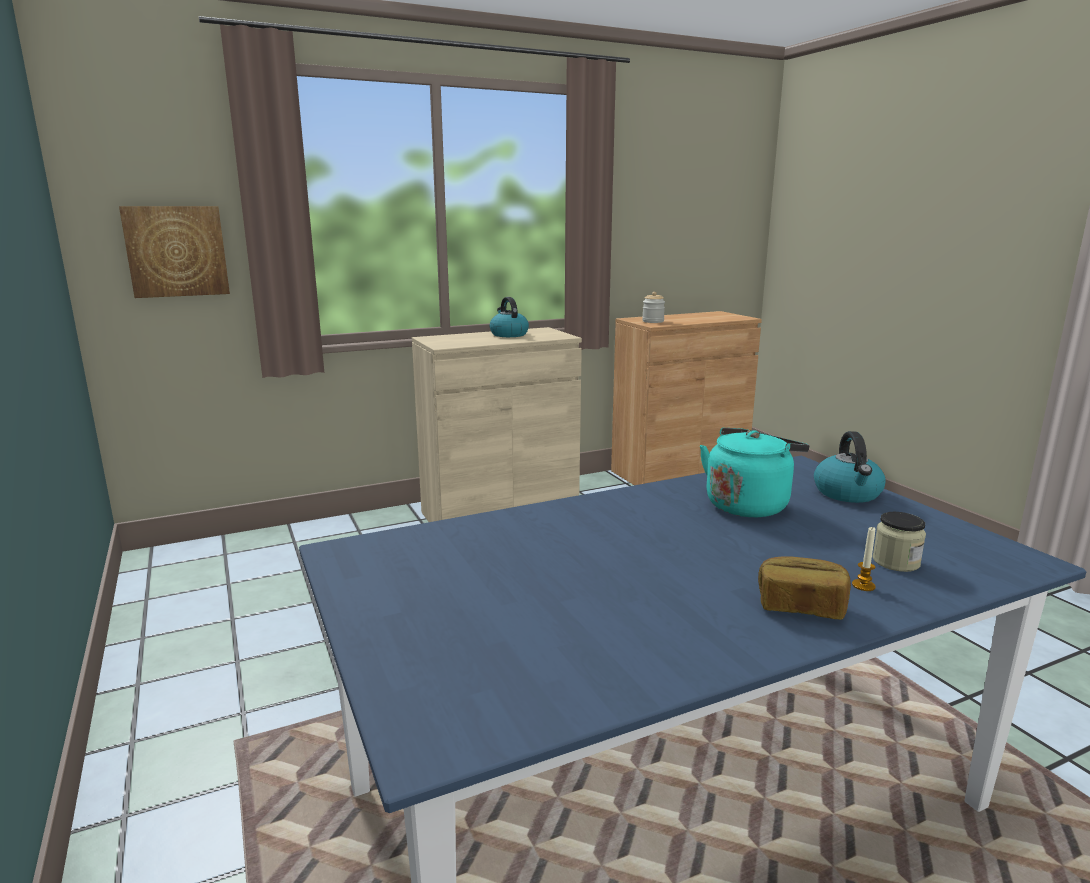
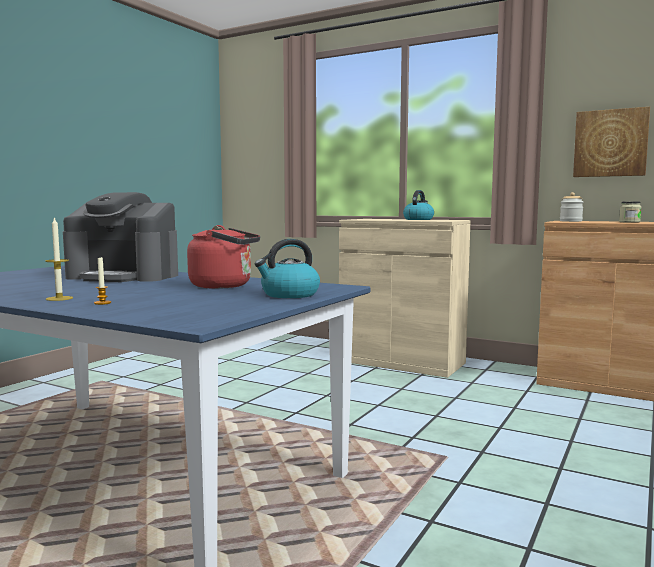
camera: 55 degrees right, 10 degrees down
picture [119,206,230,298] -> picture moved to [573,107,650,177]
turquoise kettle [700,428,809,517] -> red kettle [187,225,260,289]
bread [758,556,851,620] -> candle [45,217,73,301]
jar [872,512,926,572] -> jar moved to [619,201,642,223]
none -> coffee machine [63,192,178,282]

